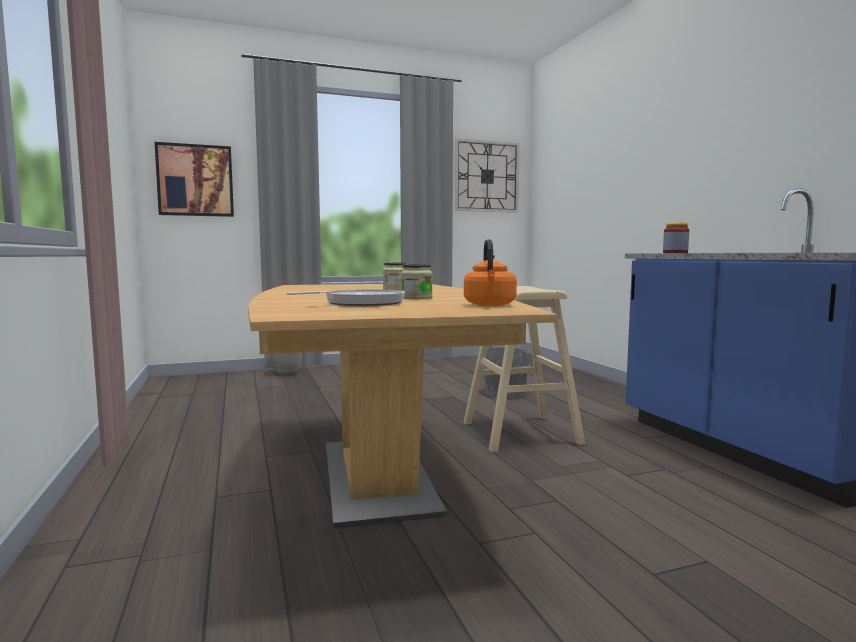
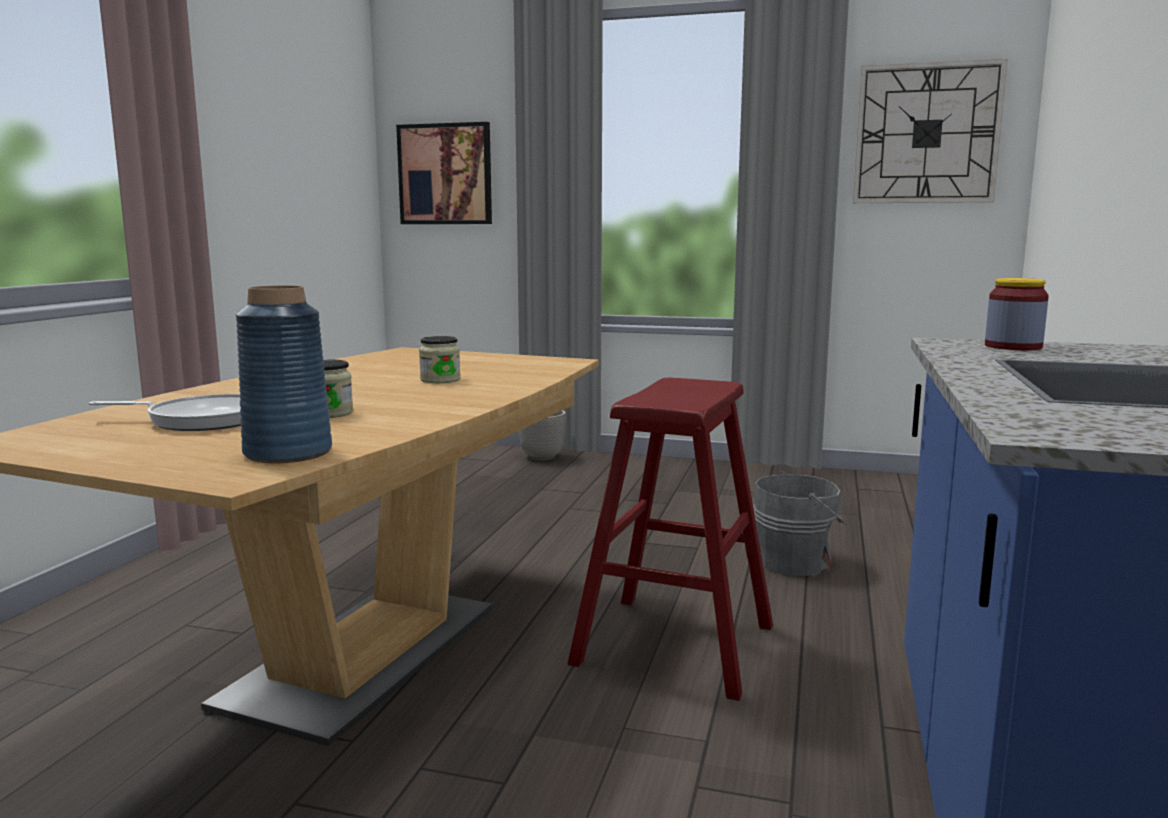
camera: 35 degrees right, 5 degrees up
orange kettle [464,239,517,306] -> blue vase [236,285,332,464]
beige stool [464,286,585,452] -> red stool [568,378,773,701]

